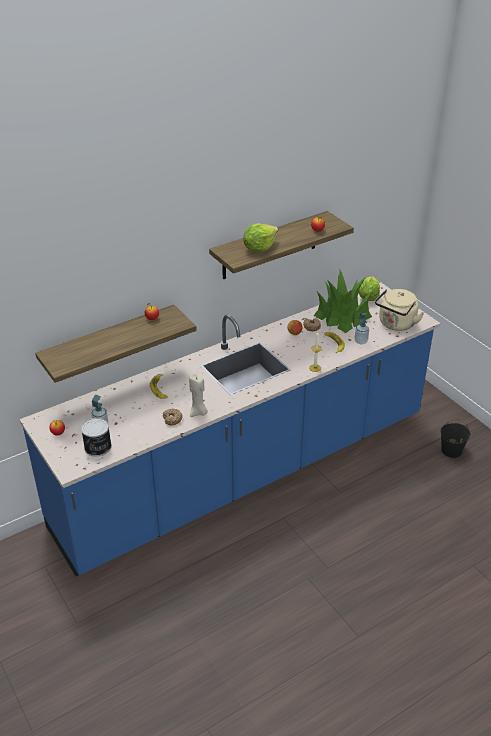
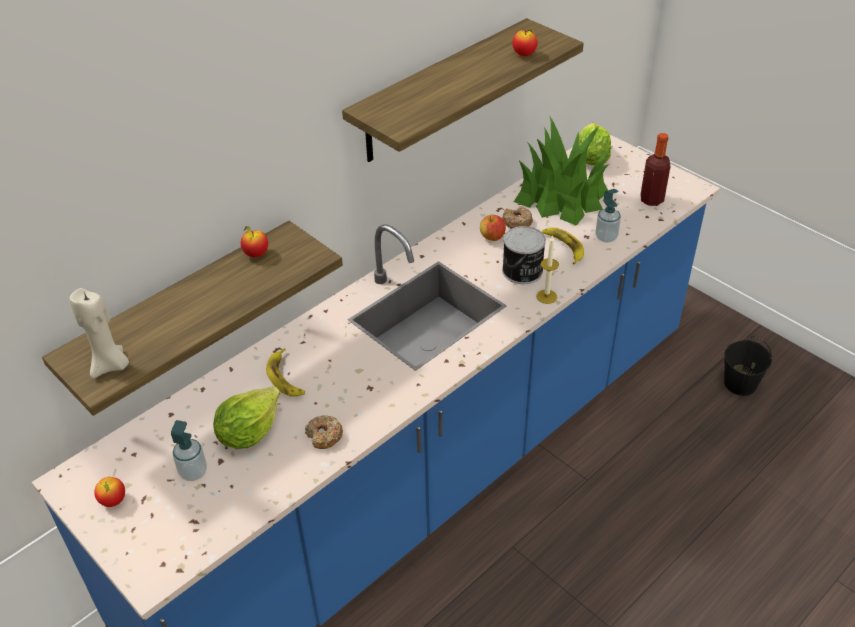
camera: 10 degrees left, 5 degrees up
can [81,418,112,457] -> can moved to [502,226,546,284]
beige candle [189,374,208,417] -> beige candle moved to [70,288,129,378]
lettuce [243,223,278,251] -> lettuce moved to [213,386,280,449]
beige kettle [375,289,424,331] -> bottle [640,133,671,206]

